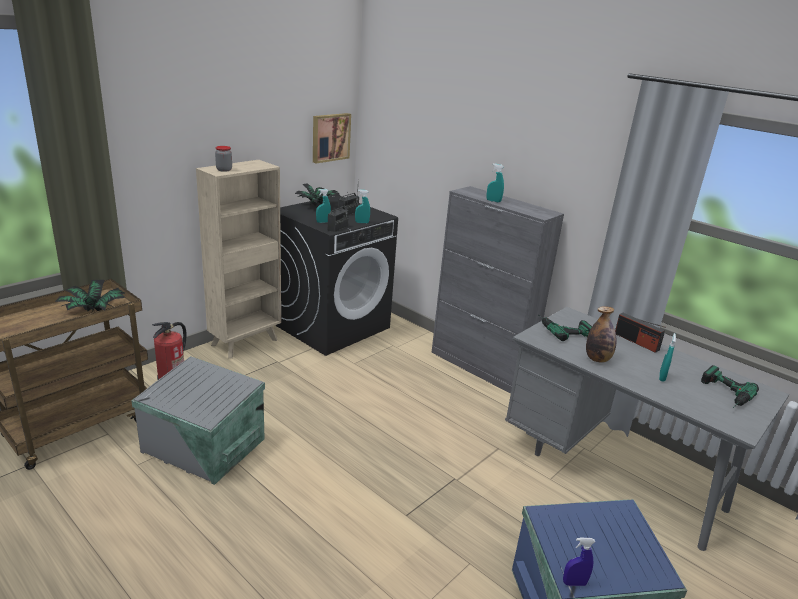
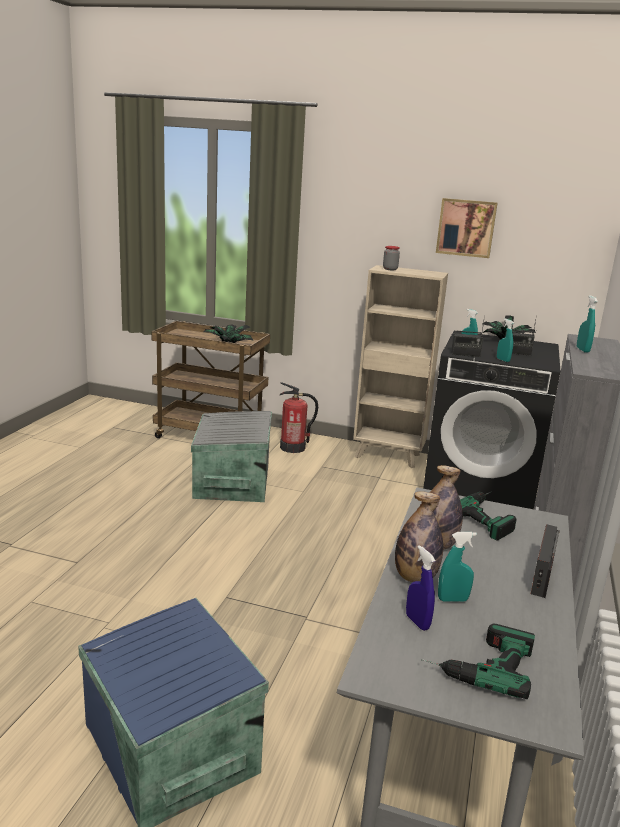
camera: 65 degrees right, 5 degrees down
picture [313,113,351,163] -> picture moved to [436,198,498,258]
blue spray bottle [563,538,595,586] -> blue spray bottle moved to [406,545,436,631]
none -> bottle [395,491,443,582]

